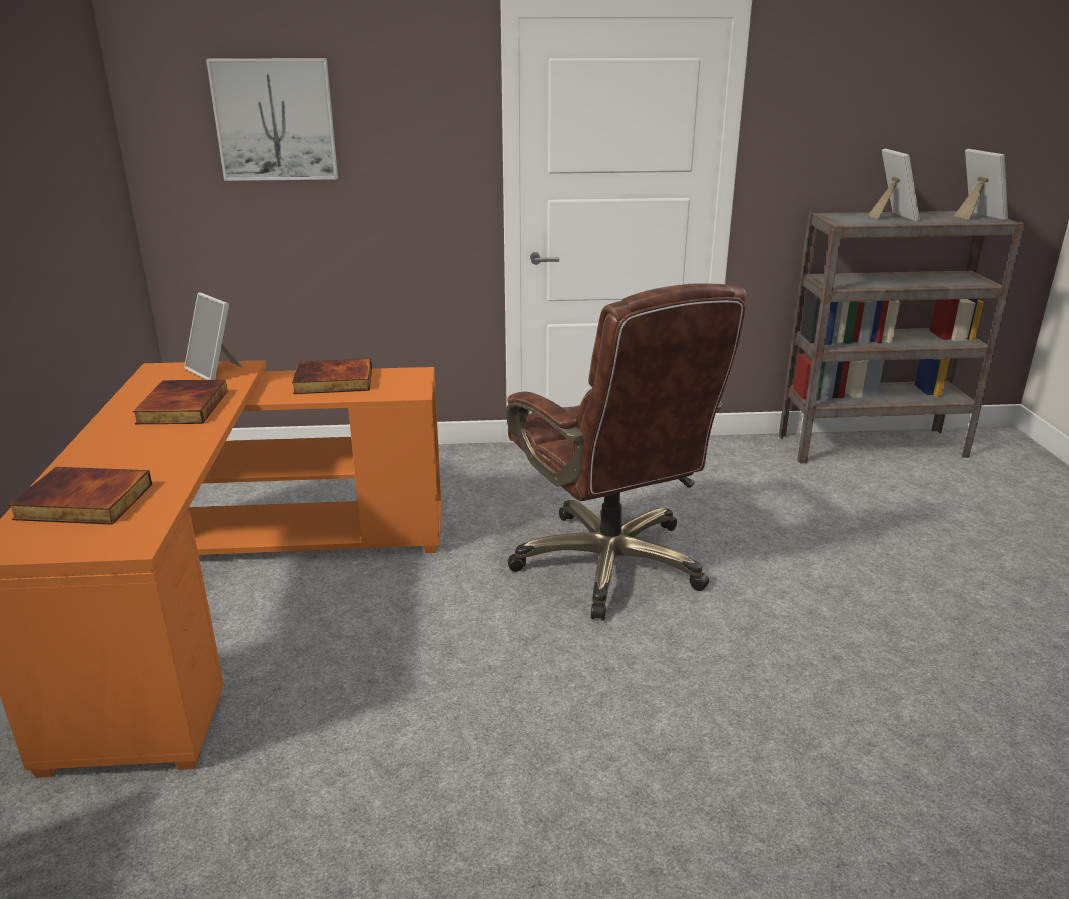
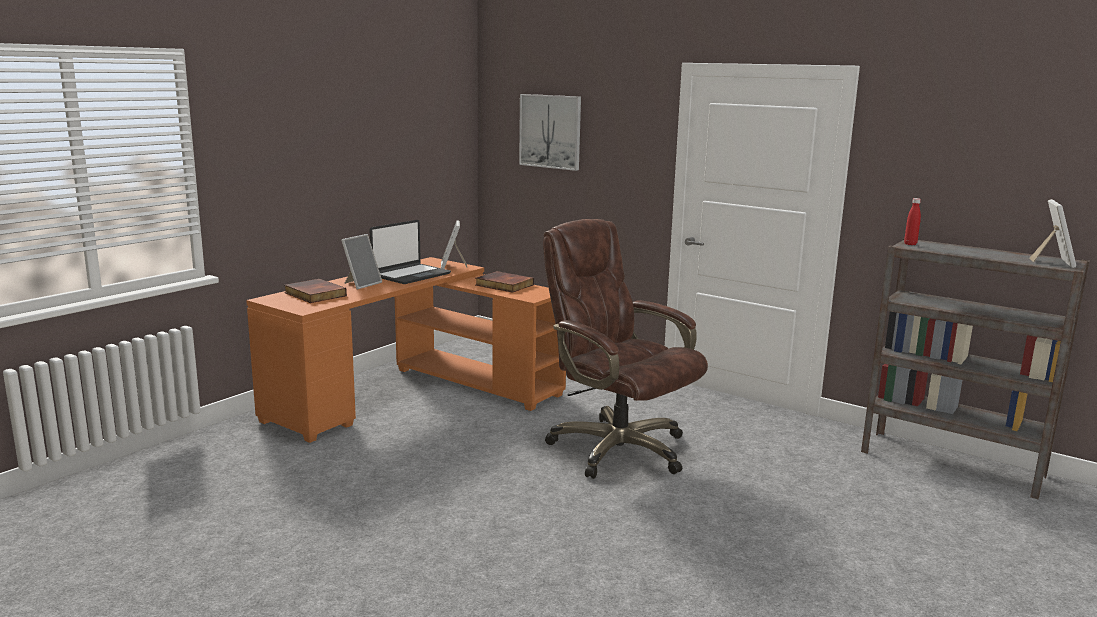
camera: 40 degrees right, 10 degrees down
book [133,380,228,424] -> laptop [370,220,451,284]
brown office chair [506,283,746,621] -> brown office chair turned 120 degrees clockwise [543,219,708,479]
picture frame [868,149,920,221] -> picture frame moved to [341,234,382,290]
none -> red bottle [904,198,921,245]

